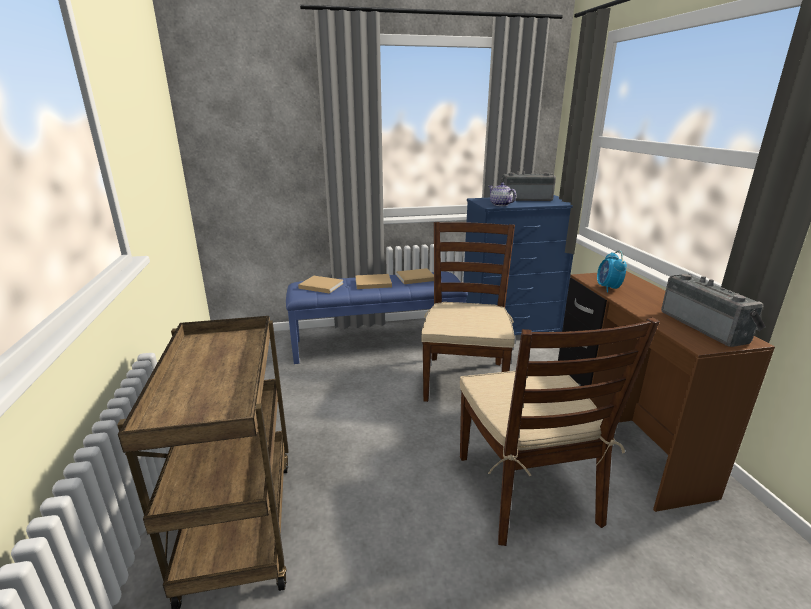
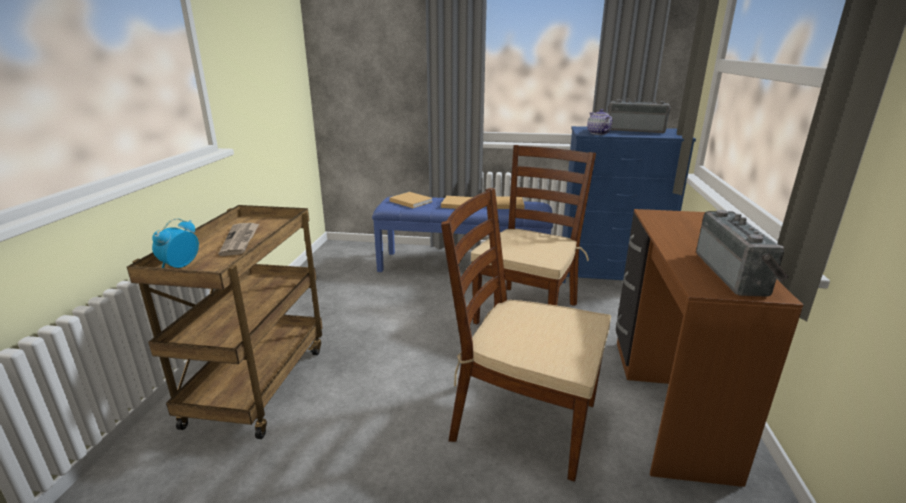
camera: 20 degrees right, 0 degrees up
brown chair [460,317,660,546] -> brown chair turned 105 degrees clockwise [441,188,611,482]
alarm clock [597,250,627,293] -> alarm clock moved to [152,218,199,268]
none -> newspaper [218,223,259,256]

